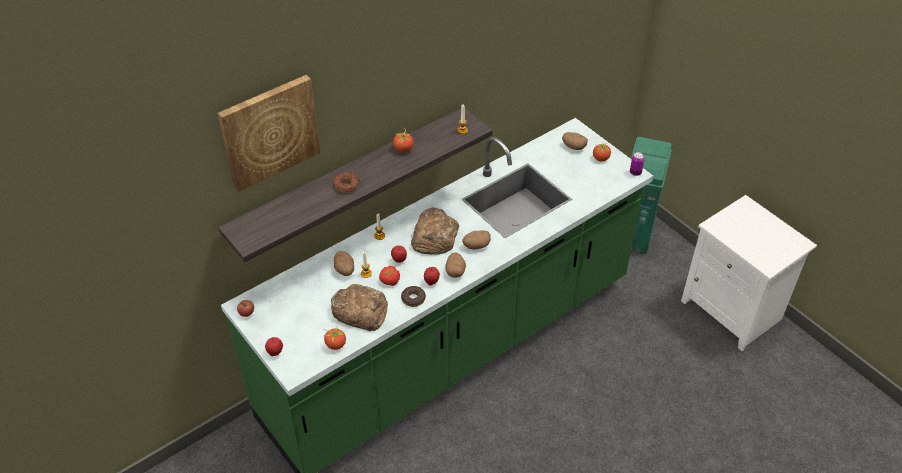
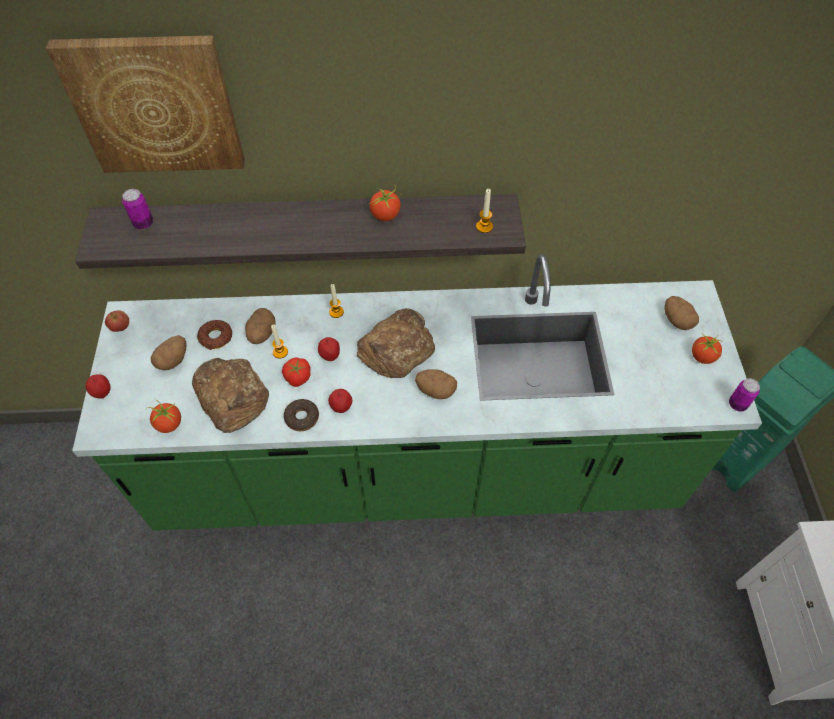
camera: 35 degrees right, 10 degrees up
donut [333,172,360,192] -> donut moved to [197,320,232,350]
potato [445,253,466,278] -> potato moved to [150,335,187,370]
none -> can [122,189,153,229]

